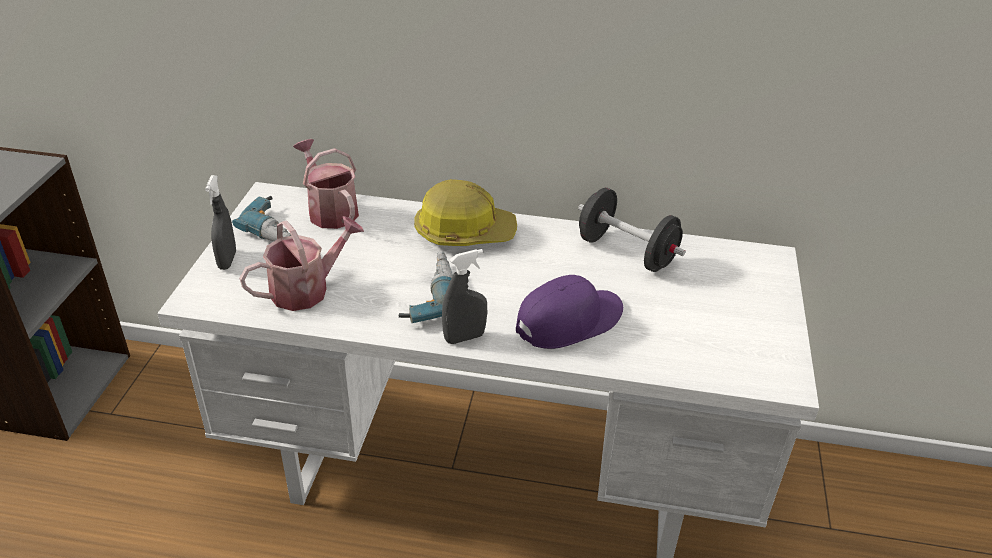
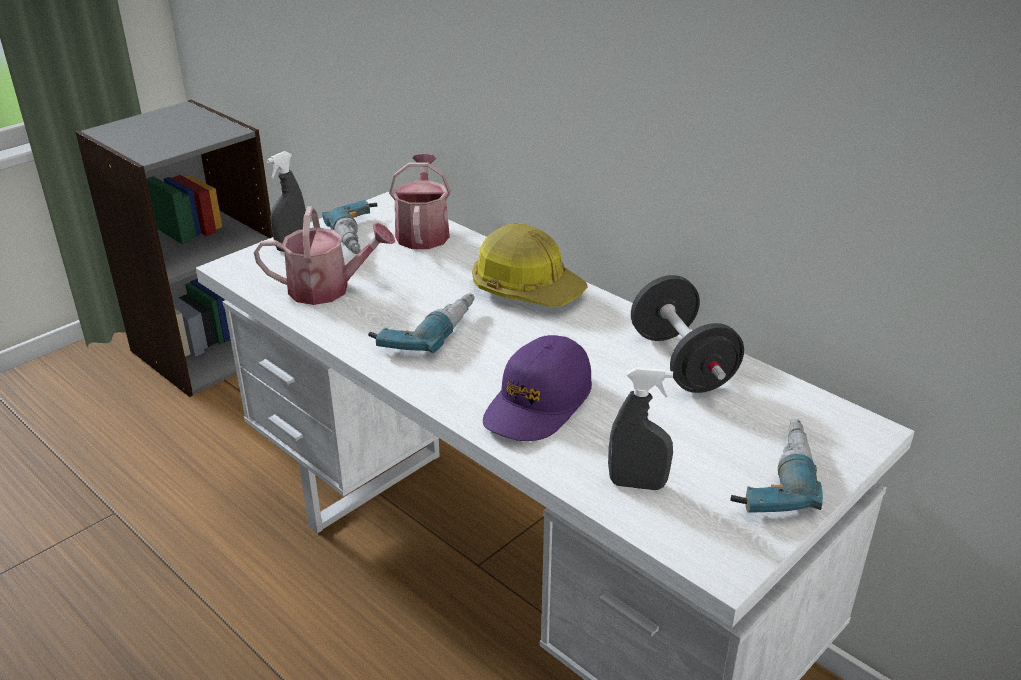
camera: 35 degrees right, 5 degrees down
grey spray bottle [442,249,487,344] -> grey spray bottle moved to [608,367,673,490]
purple cap [516,275,623,349] -> purple cap turned 120 degrees clockwise [483,335,592,441]
none -> power drill [730,419,823,513]

